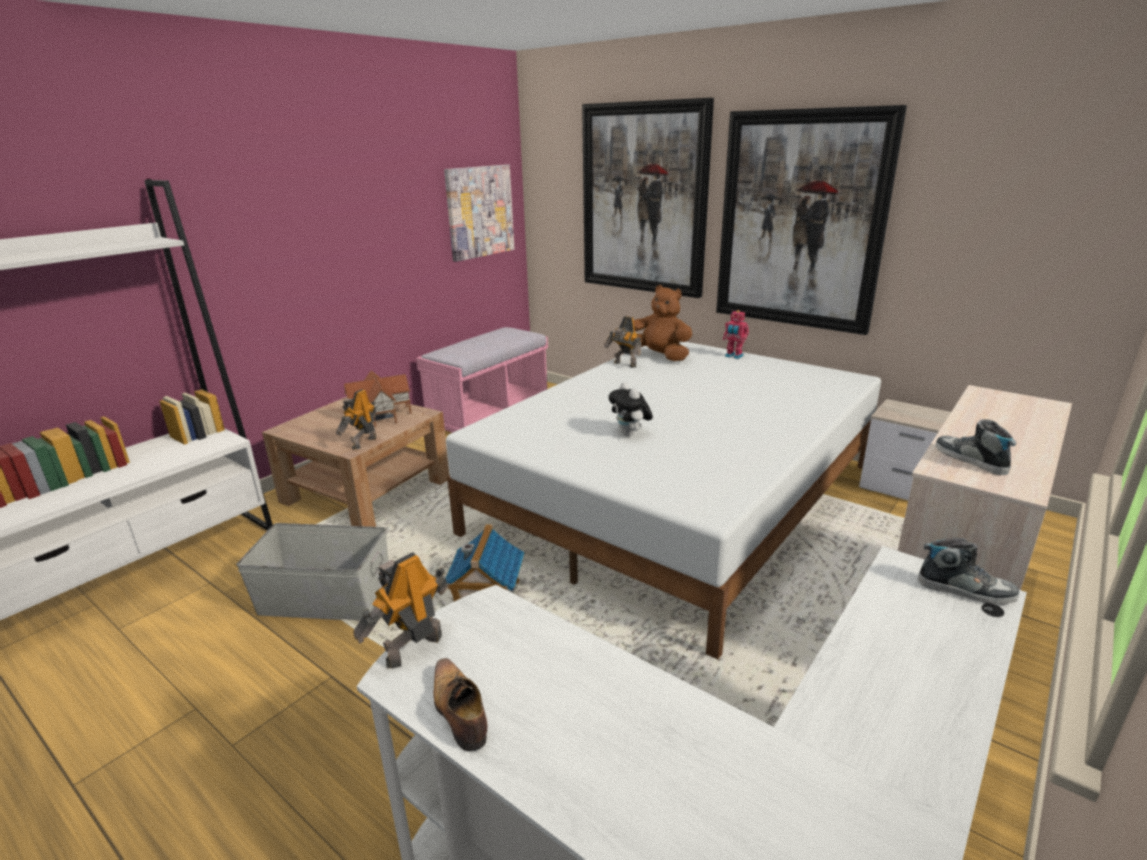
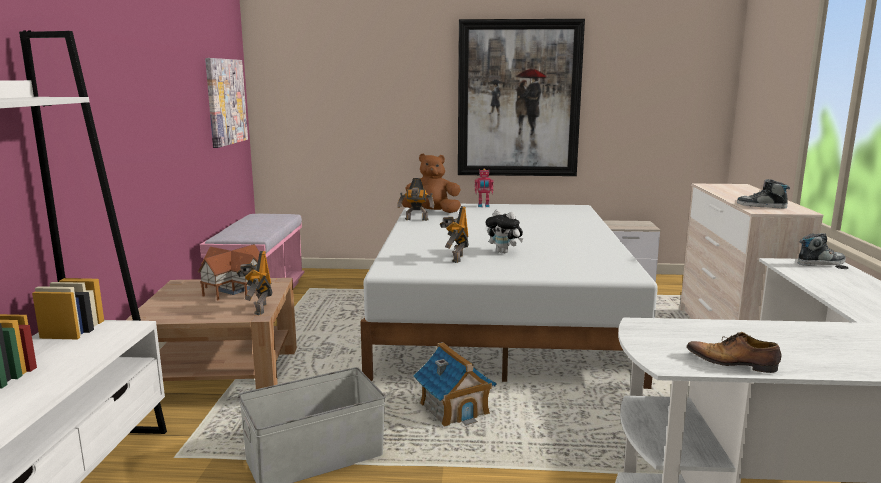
camera: 35 degrees left, 10 degrees down
toy robot [353,552,447,669] -> toy robot moved to [440,206,469,263]
picture [582,98,714,298] -> none

